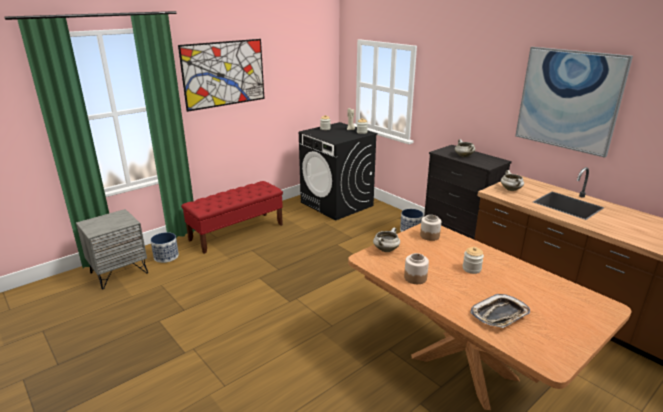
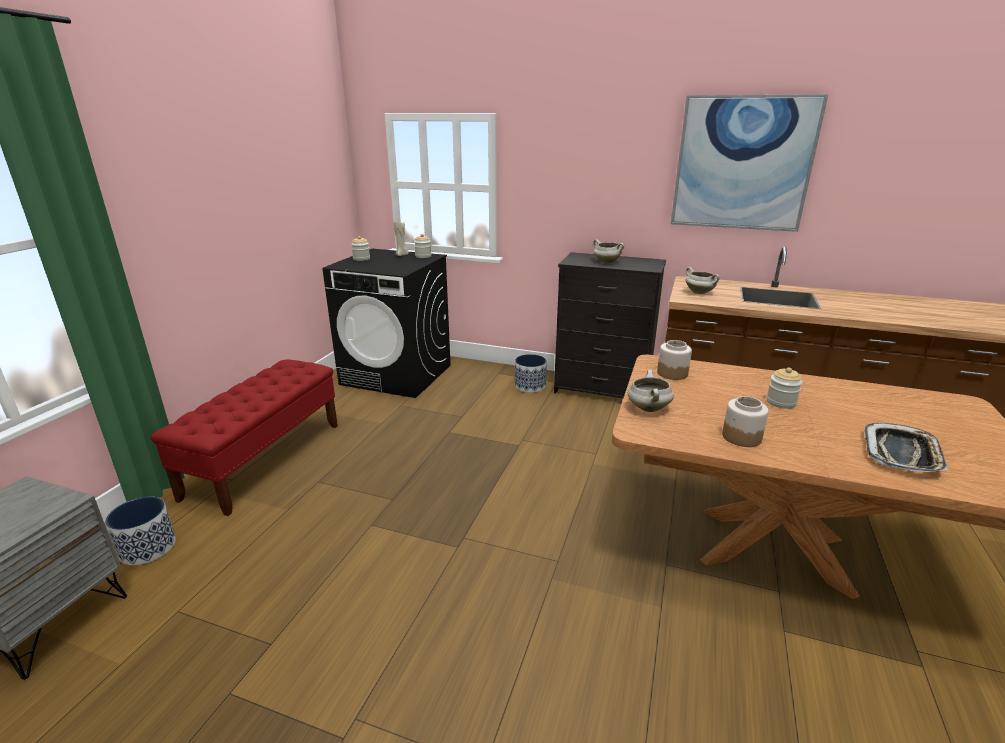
camera: 30 degrees left, 0 degrees up
picture [178,39,265,112] -> none

